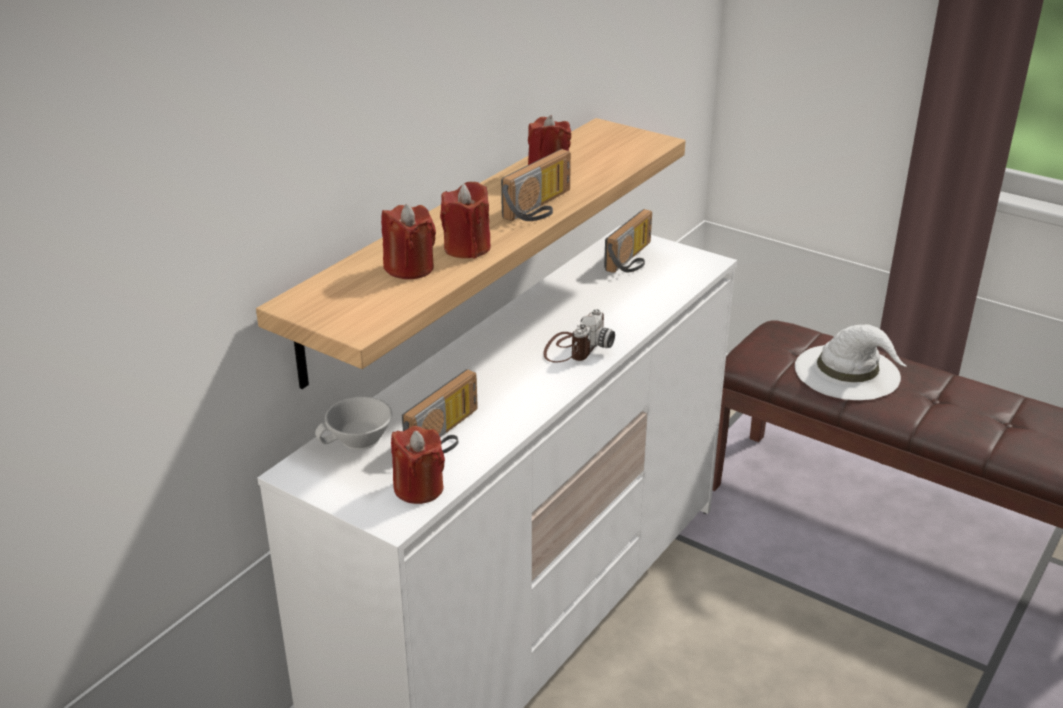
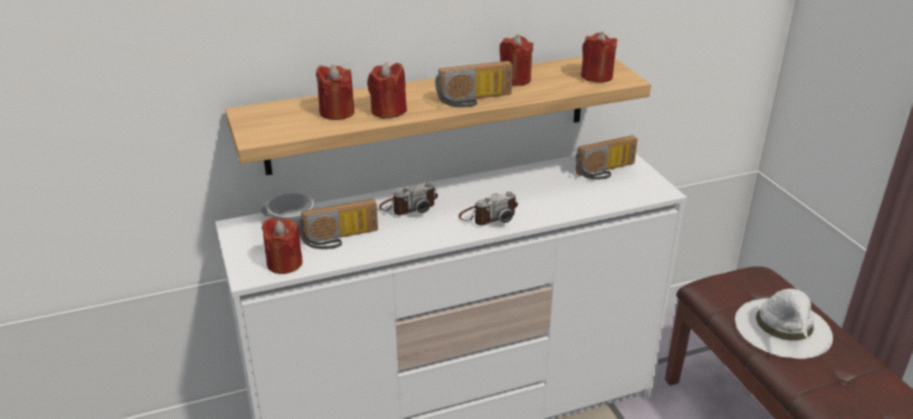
camera: 35 degrees right, 0 degrees up
none -> camera [379,182,438,215]
none -> red candle [581,32,618,83]

